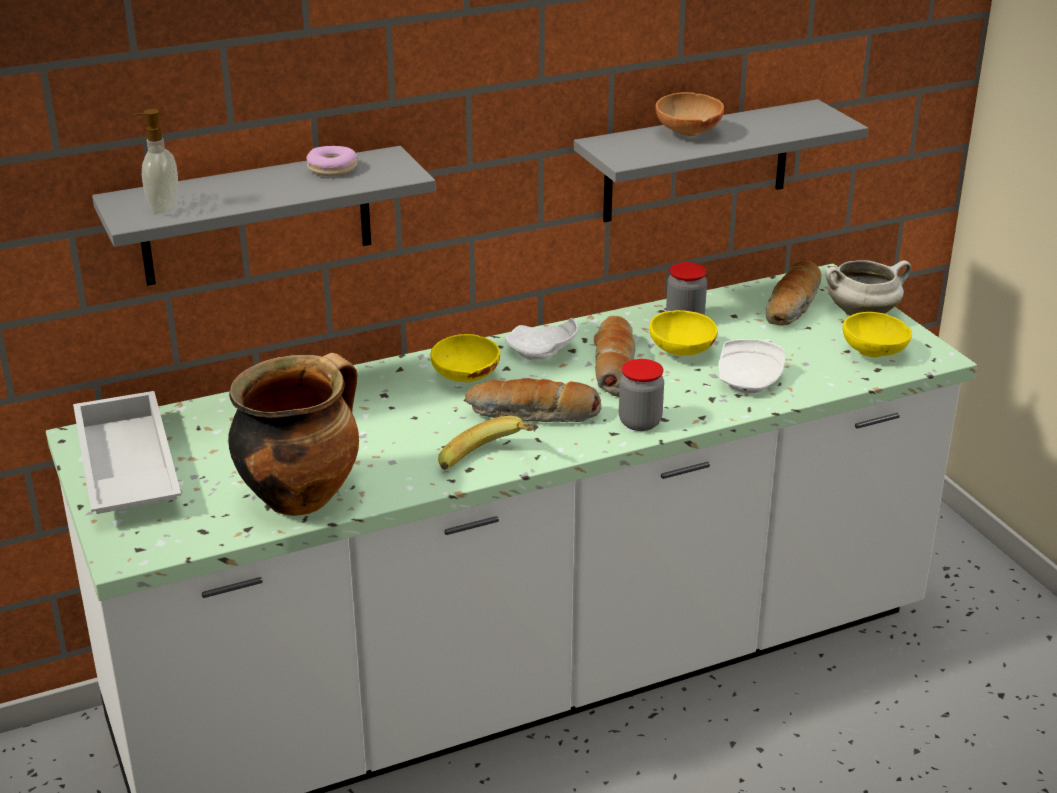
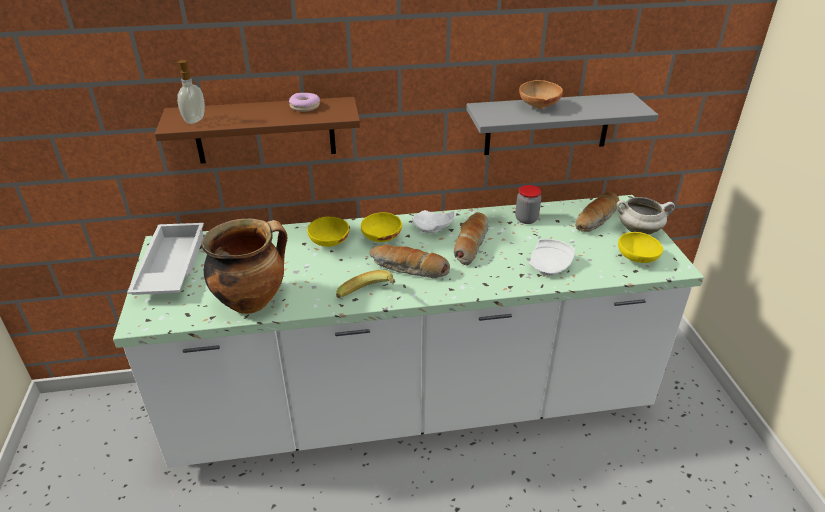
camera: 15 degrees right, 5 degrees up
grey shelf [92,146,436,286] -> brown shelf [155,97,360,163]
jar [619,359,664,431] -> none
yellow bowl [649,310,718,356] -> yellow bowl moved to [307,216,349,247]

